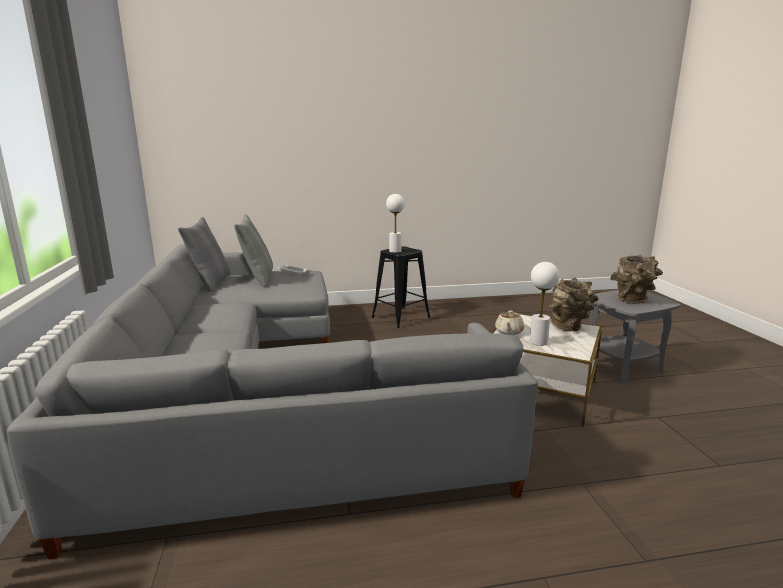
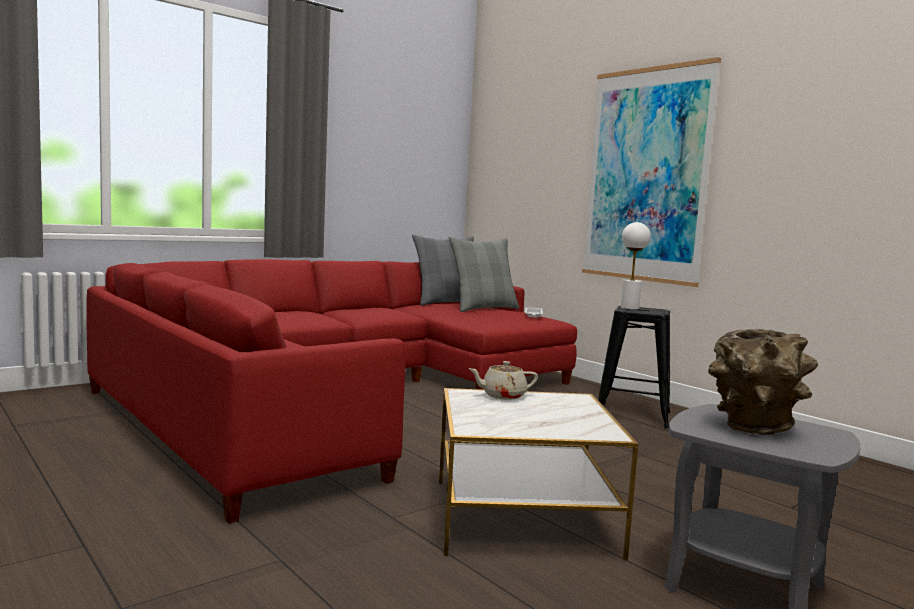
camera: 60 degrees right, 10 degrees down
grey sofa [7,244,538,559] -> red sofa [86,259,577,524]
white table lamp [530,262,559,346] -> none
brown vase [549,277,599,331] -> none
none -> picture [582,57,721,287]

